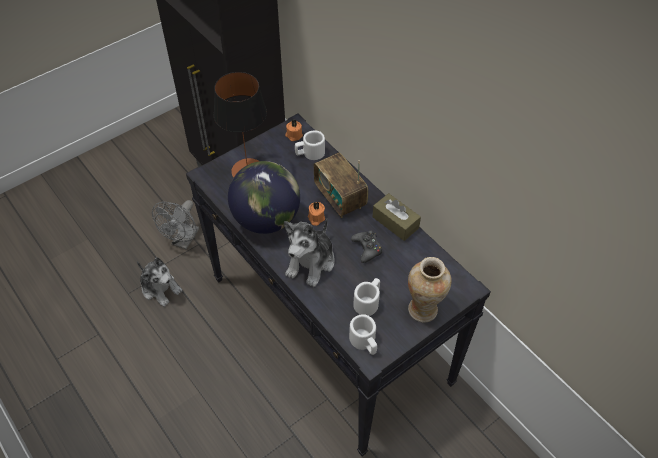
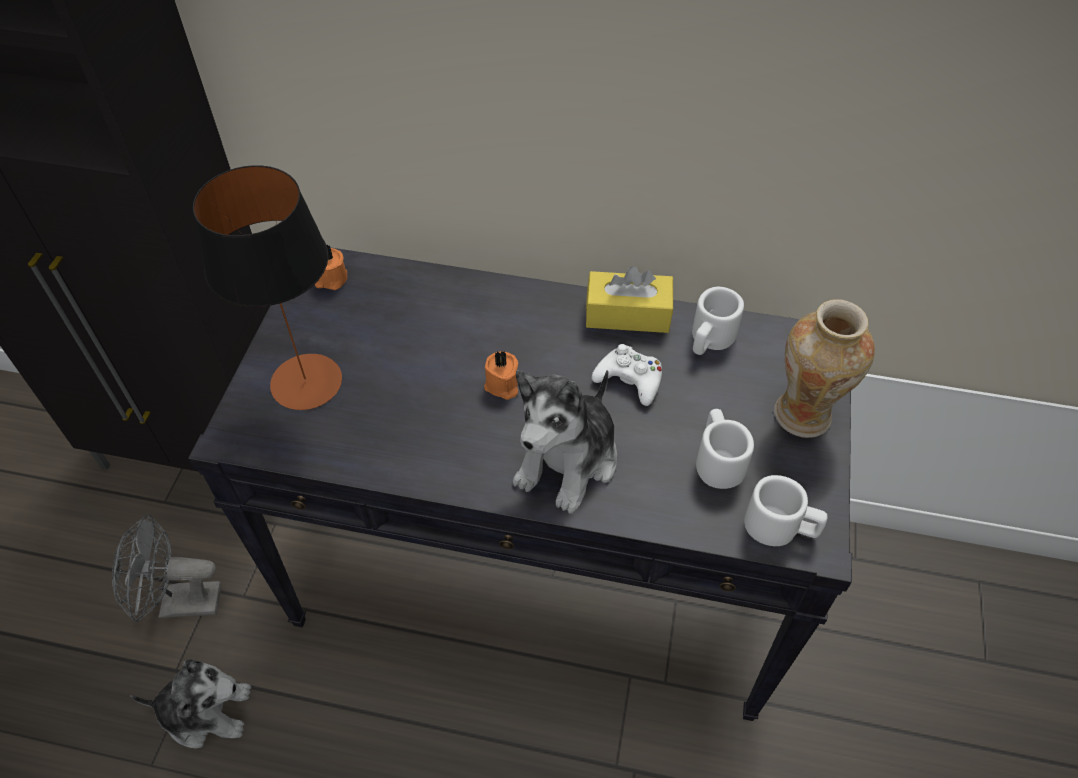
camera: 40 degrees left, 0 degrees up
grey fan [152,200,199,249] -> grey fan turned 105 degrees clockwise [112,515,222,622]
globe [228,161,300,234] -> none
plush toy [284,218,335,287] -> plush toy turned 45 degrees clockwise [513,370,617,514]
white mug [295,130,325,160] -> white mug moved to [692,287,744,355]
radio [314,153,368,218] -> none
black game controller [351,230,383,263] -> white game controller [592,344,662,406]
brown tissue box [373,193,421,241] -> yellow tissue box [586,266,673,333]

